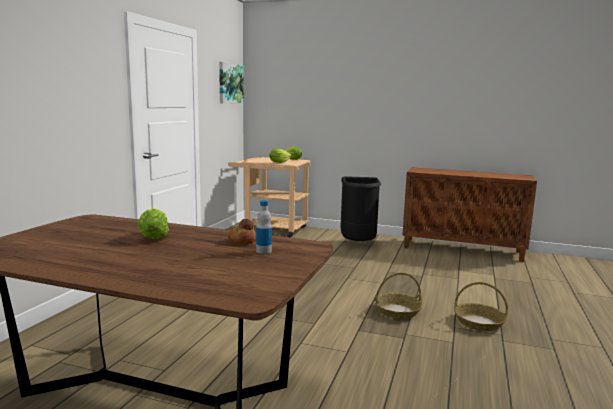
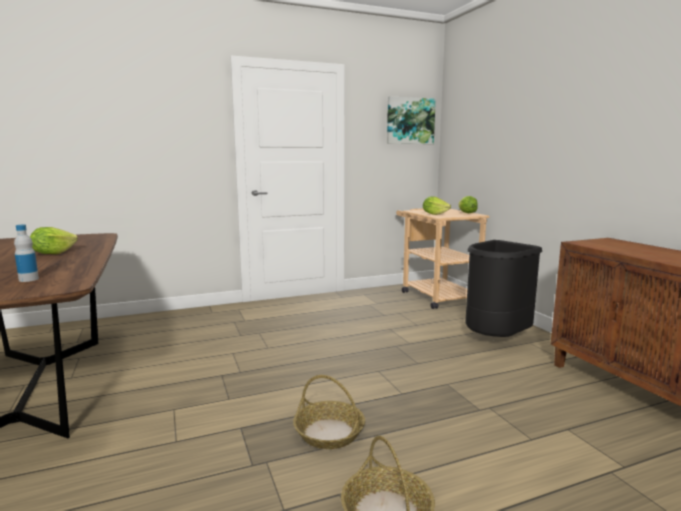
camera: 50 degrees right, 0 degrees up
bread [227,219,256,244] -> none

